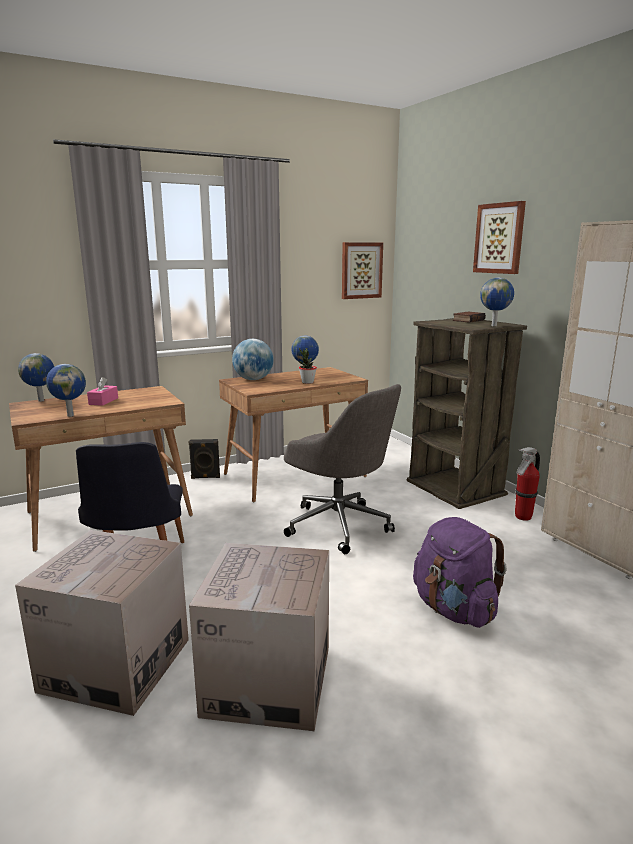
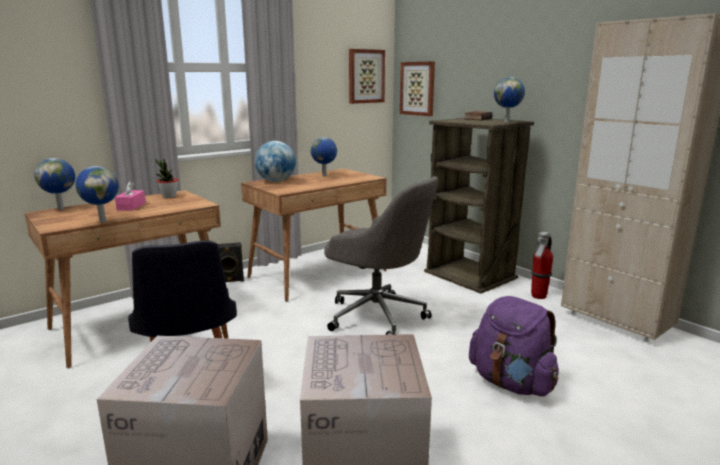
camera: 10 degrees left, 0 degrees up
potted plant [298,348,317,384] -> potted plant moved to [155,159,178,198]
picture [473,201,526,274] -> picture moved to [400,61,435,116]

